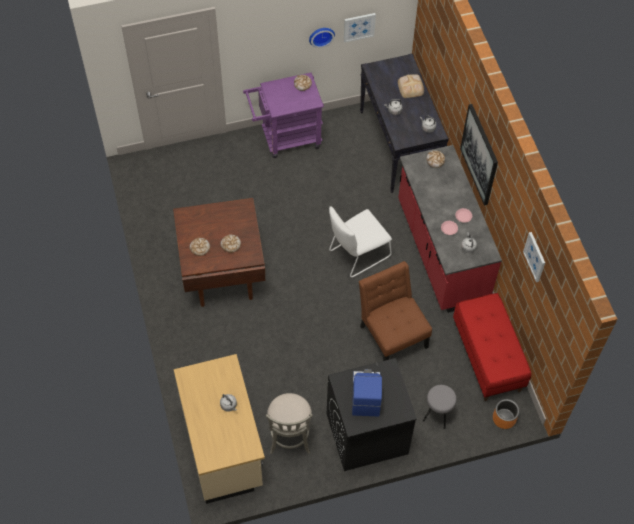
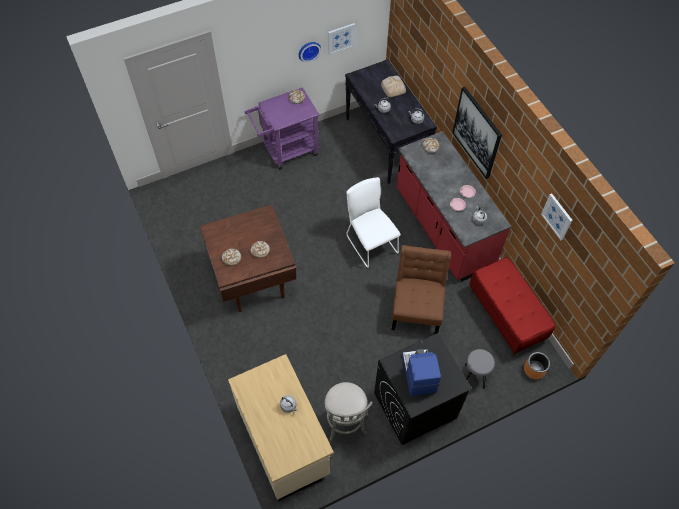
camera: 10 degrees left, 0 degrees up
white chair [329,206,392,277] -> white chair turned 105 degrees clockwise [346,177,401,268]
brown chair [359,261,432,361] -> brown chair turned 45 degrees clockwise [392,245,451,334]

